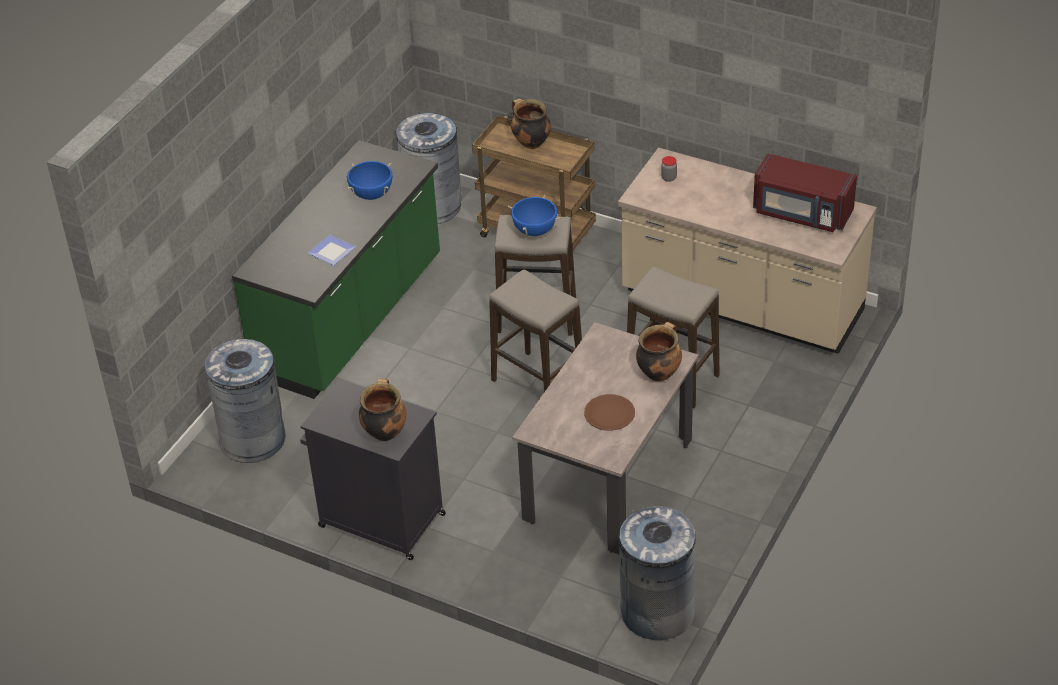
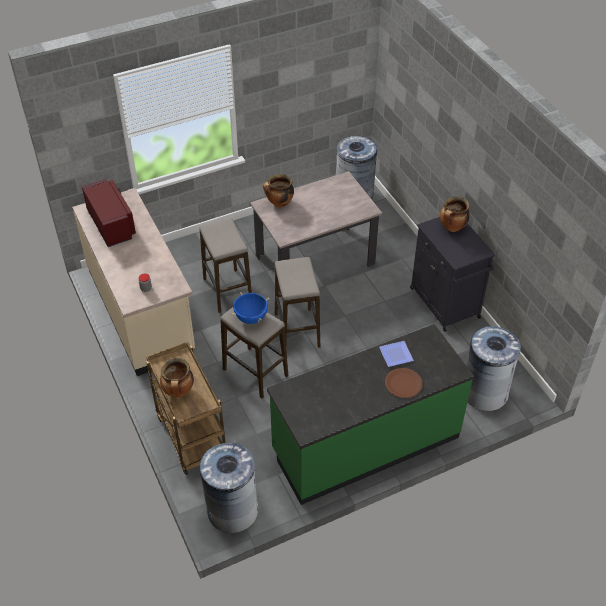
camera: 145 degrees left, 5 degrees up
blue cooking pot [347,161,393,200] -> none
brown plate [584,394,635,431] -> brown plate moved to [385,368,422,398]

